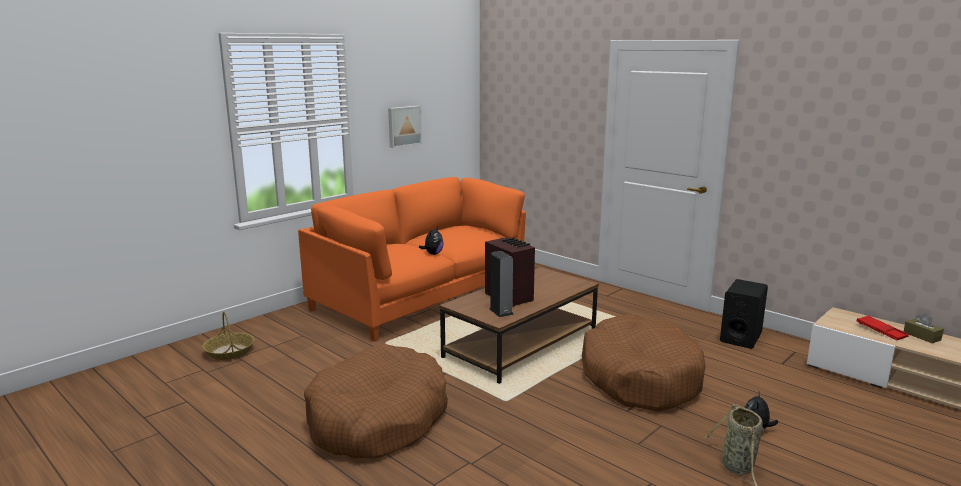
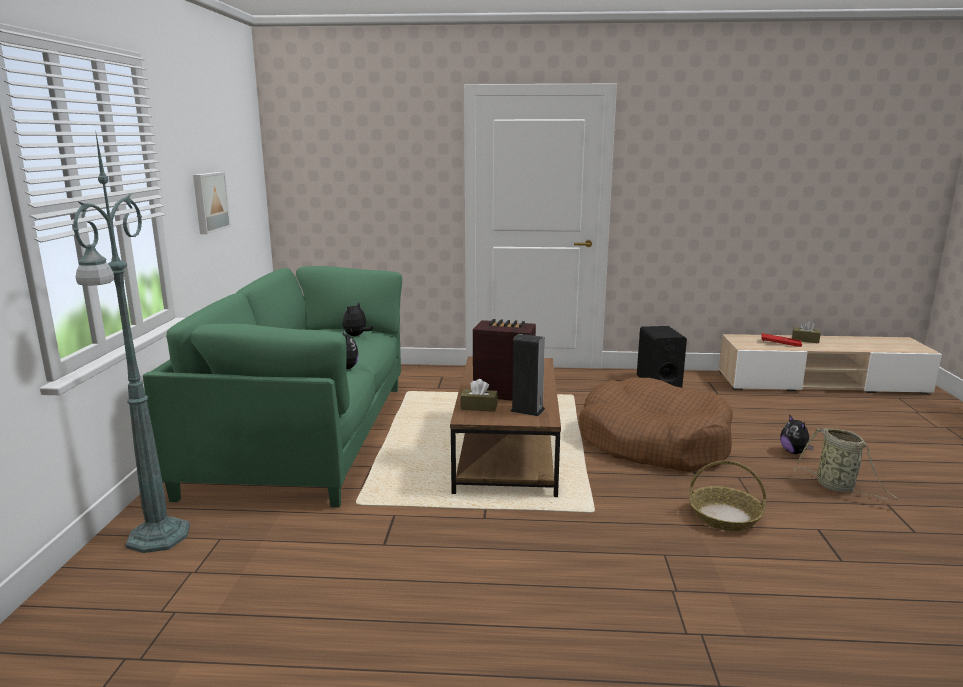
camera: 40 degrees left, 0 degrees up
basket [202,312,254,360] -> basket moved to [689,460,766,531]
orange sofa [298,177,526,342] -> green sofa [143,266,402,508]
brown dog bed [304,344,448,458] -> none
none -> green floor lamp [73,129,190,553]
none -> plush toy [343,302,373,336]
none -> brown tissue box [460,379,498,412]

